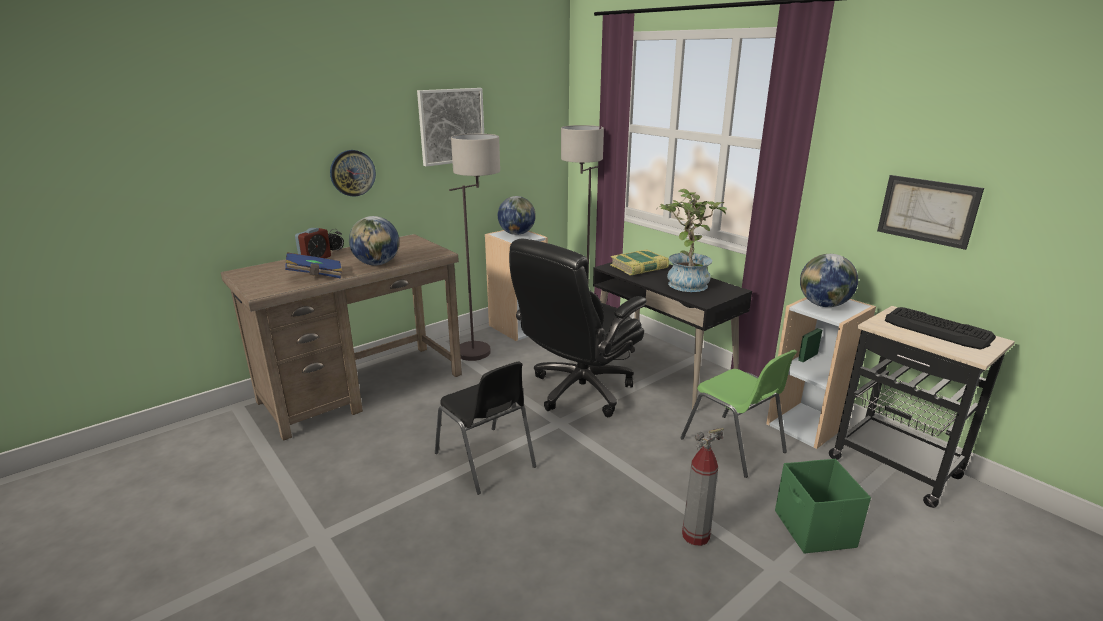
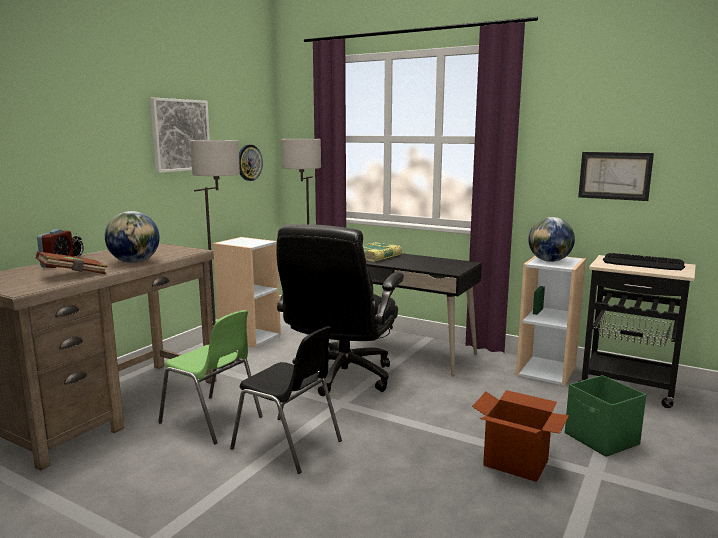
camera: 20 degrees left, 10 degrees down
blue book [285,252,343,279] -> brown book [36,251,108,274]
wall clock [330,150,376,197] -> wall clock moved to [239,145,263,181]
globe [498,196,536,235] -> none
potted plant [660,189,727,292] -> none
green chair [680,350,797,478] -> green chair moved to [158,310,263,444]
fire extinguisher [682,428,724,546] -> cardboard box [472,390,569,482]

